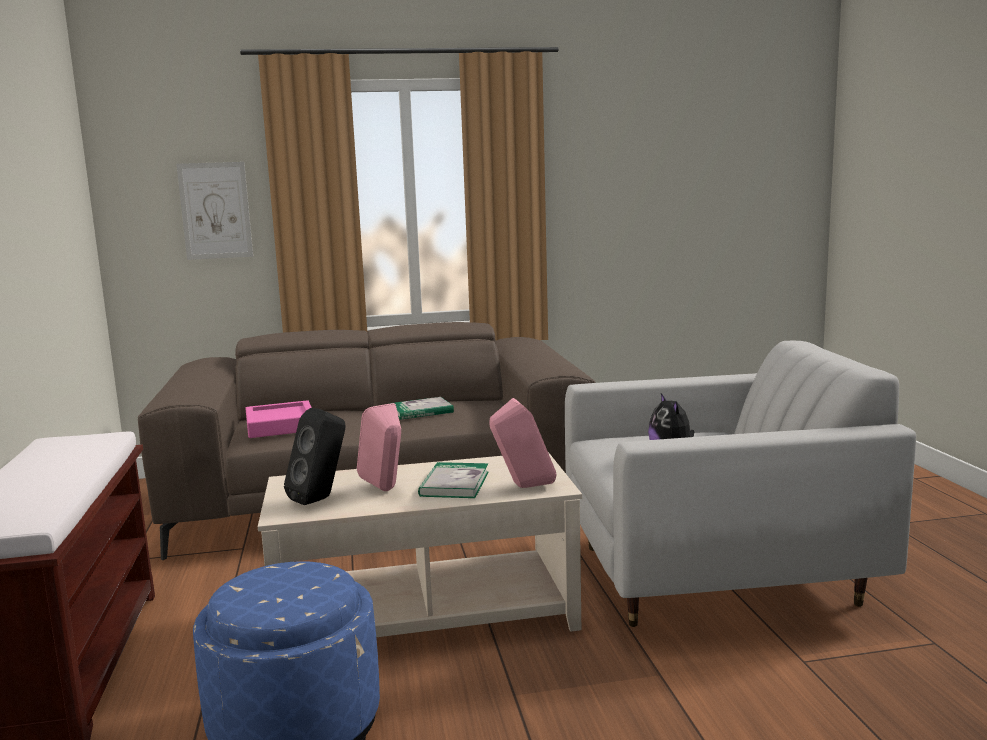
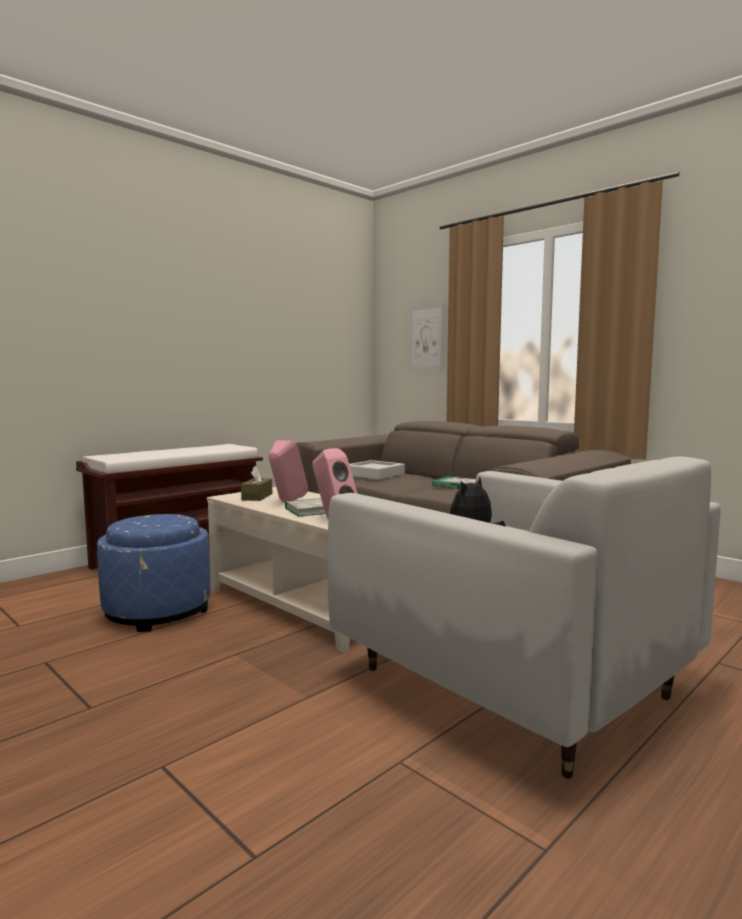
camera: 55 degrees right, 5 degrees down
pink tray [245,400,312,438] -> grey tray [349,460,405,480]
black speaker [284,408,346,505] -> brown tissue box [241,466,272,501]

